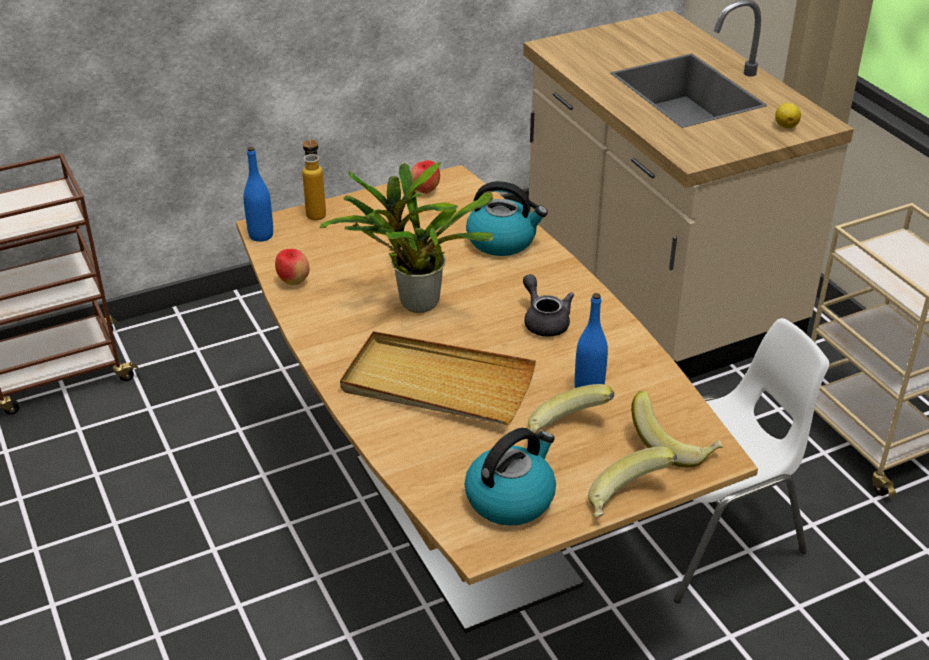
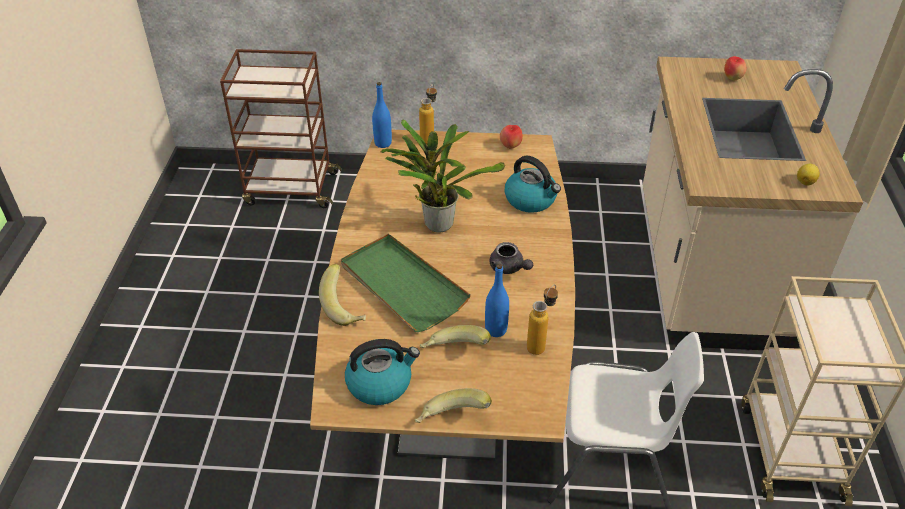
camera: 30 degrees right, 5 degrees up
apple [275,249,310,285] -> apple moved to [724,56,746,81]
beige tray [340,331,536,425] -> green tray [341,234,471,332]
grey teapot [523,274,574,337] -> grey teapot turned 135 degrees clockwise [490,242,533,274]
banana [631,391,723,468] -> banana moved to [319,264,366,326]
none -> bottle [527,285,558,355]

